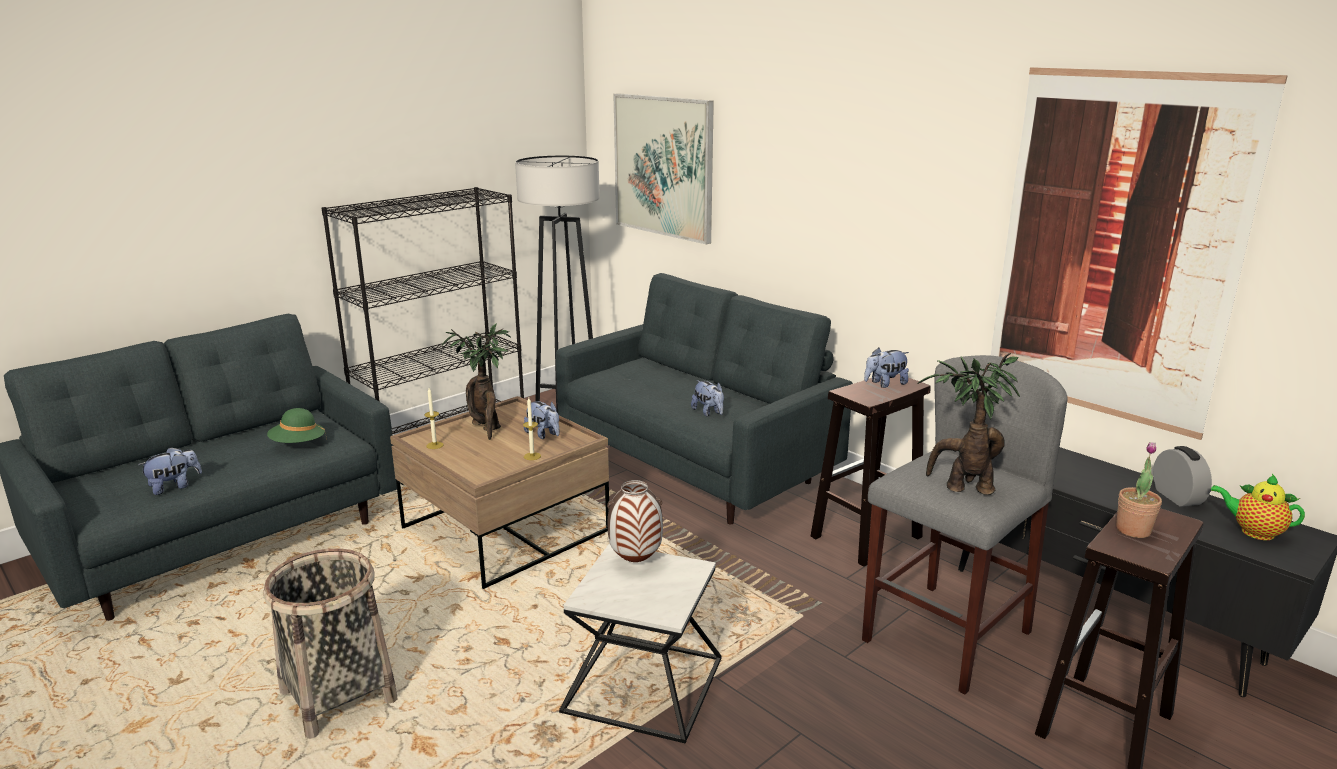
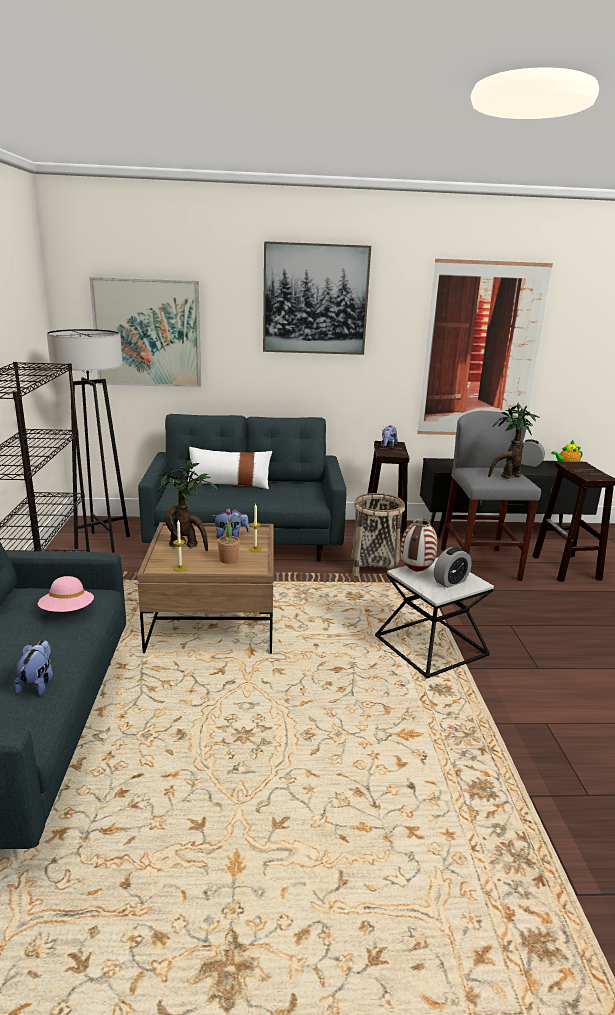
camera: 50 degrees left, 0 degrees up
basket [263,548,397,739] -> basket moved to [351,493,405,576]
green hat [267,408,327,443] -> pink hat [38,576,94,612]
plush toy [691,380,724,417] -> none
potted plant [1116,442,1162,538] -> potted plant moved to [218,508,240,564]
none -> white pillow [188,447,272,489]
none -> picture [263,241,371,355]
none -> alarm clock [434,547,472,588]

